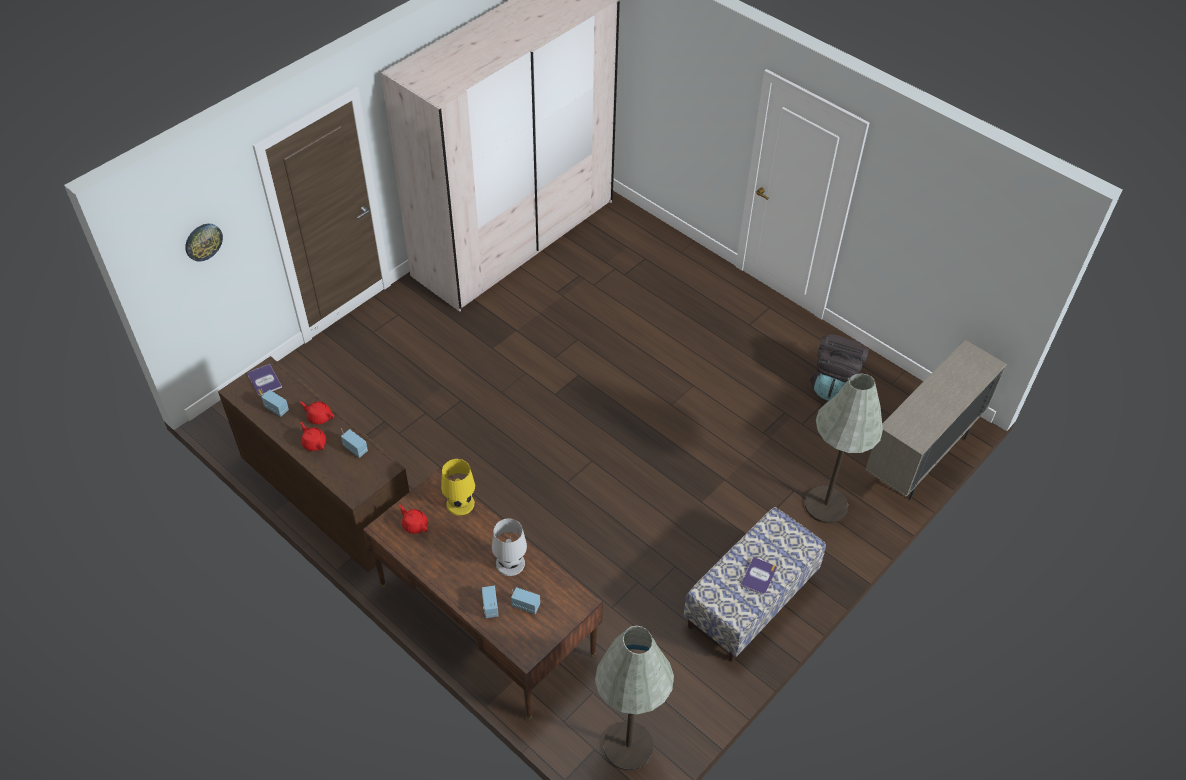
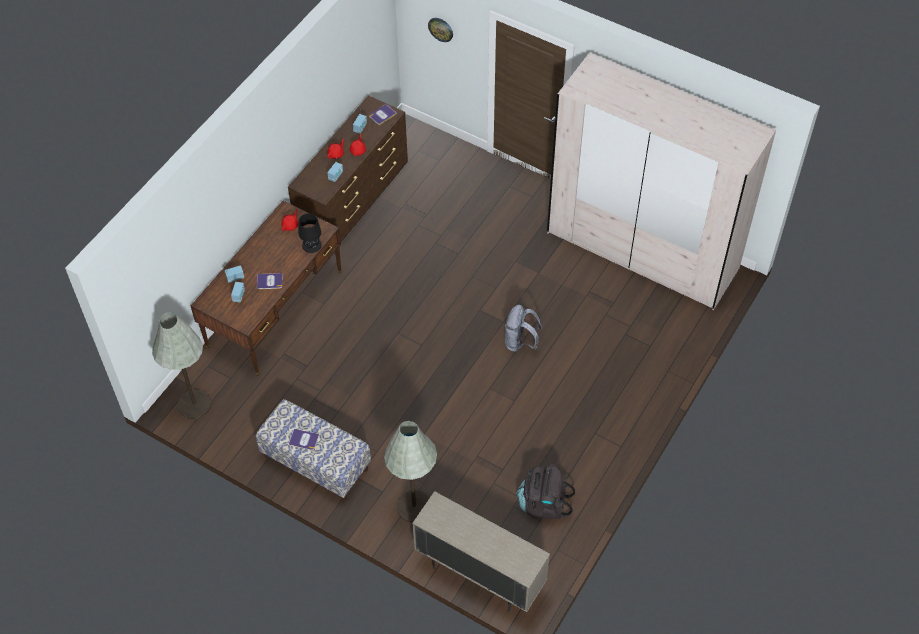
camera: 80 degrees right, 5 degrees up
yellow table lamp [441,459,475,516] -> black table lamp [298,213,321,253]
white table lamp [492,519,527,576] -> book [257,273,283,289]
none -> grey backpack [505,305,542,352]

